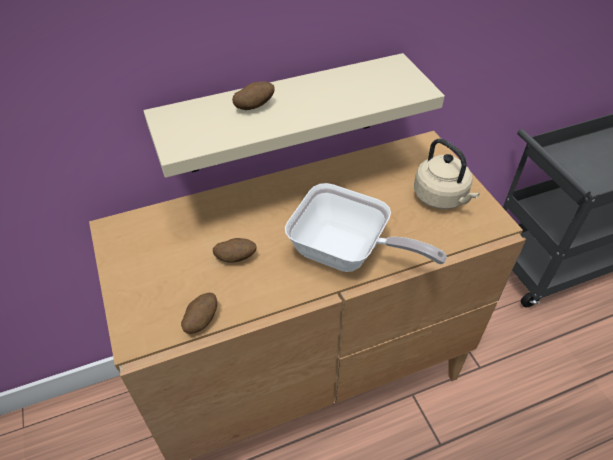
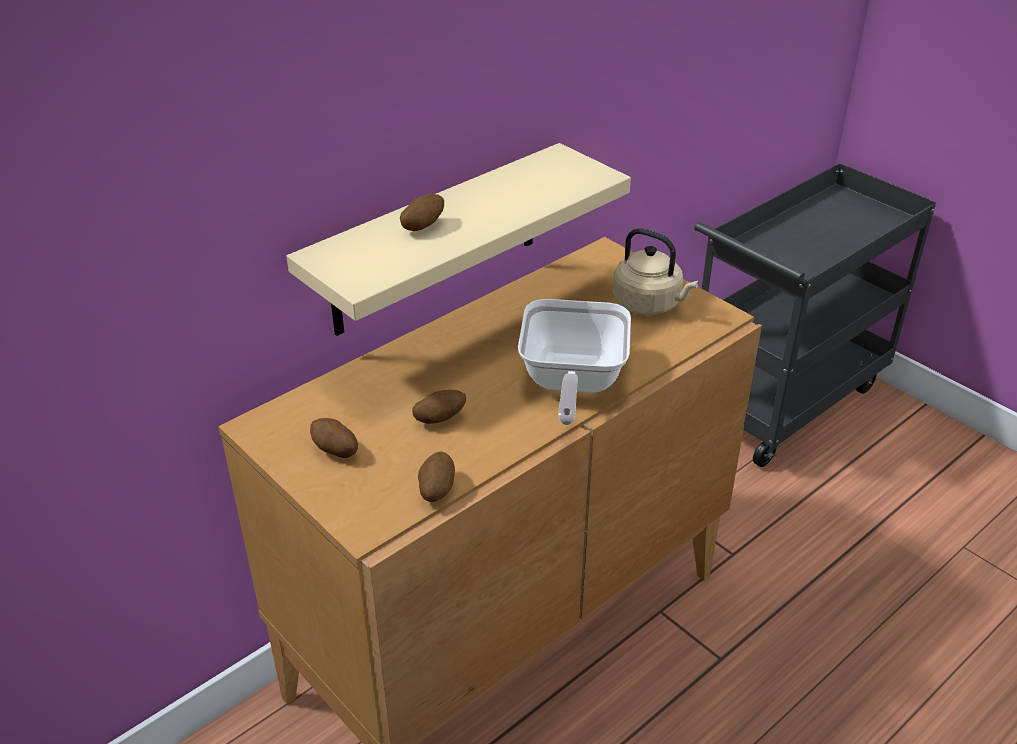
camera: 20 degrees left, 10 degrees down
frying pan [285,183,447,272] -> frying pan turned 90 degrees clockwise [518,299,631,425]
none -> potato [310,418,358,458]

